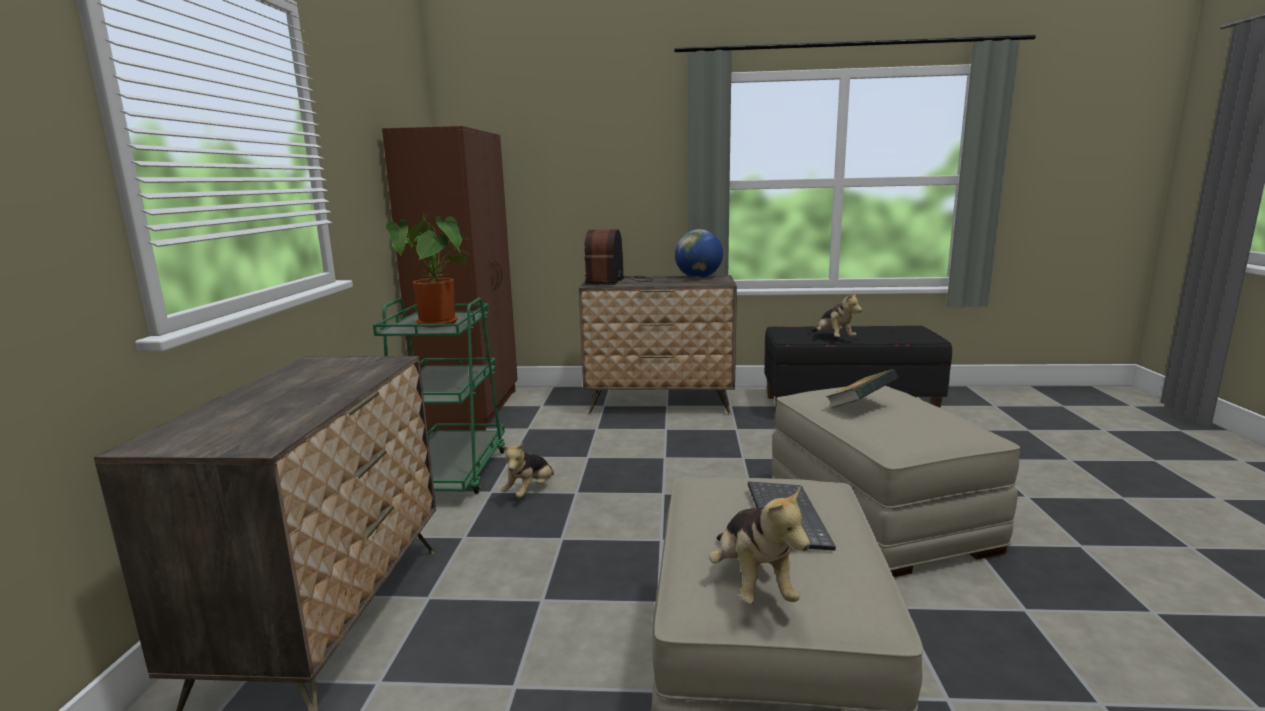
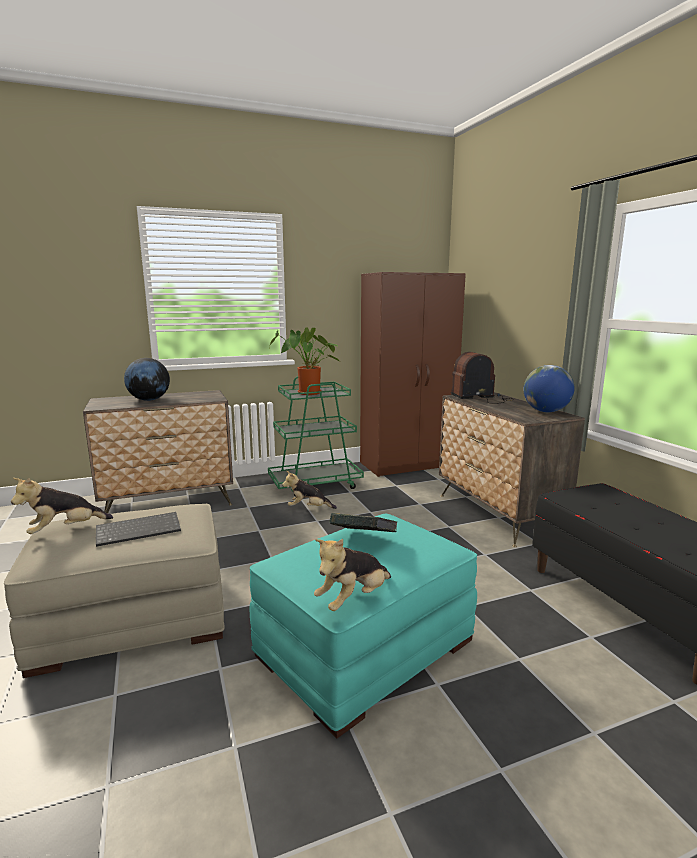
camera: 65 degrees right, 0 degrees up
beige ottoman [772,386,1020,577] -> turquoise ottoman [250,514,477,738]
plush toy [811,291,862,337] -> plush toy moved to [314,539,391,611]
none -> globe [124,358,170,401]

